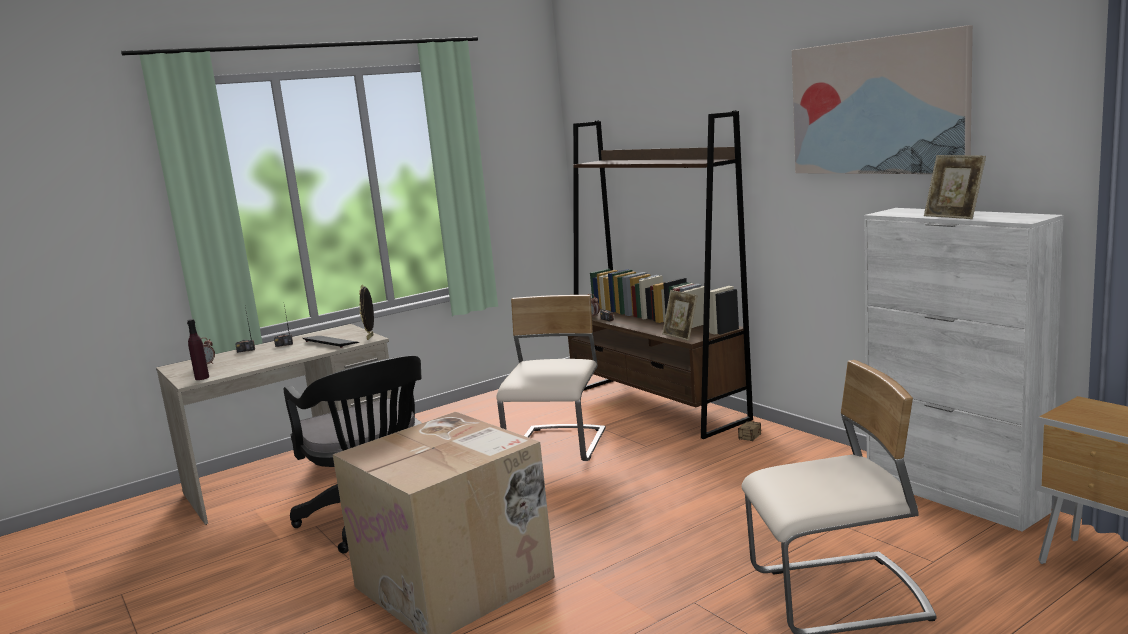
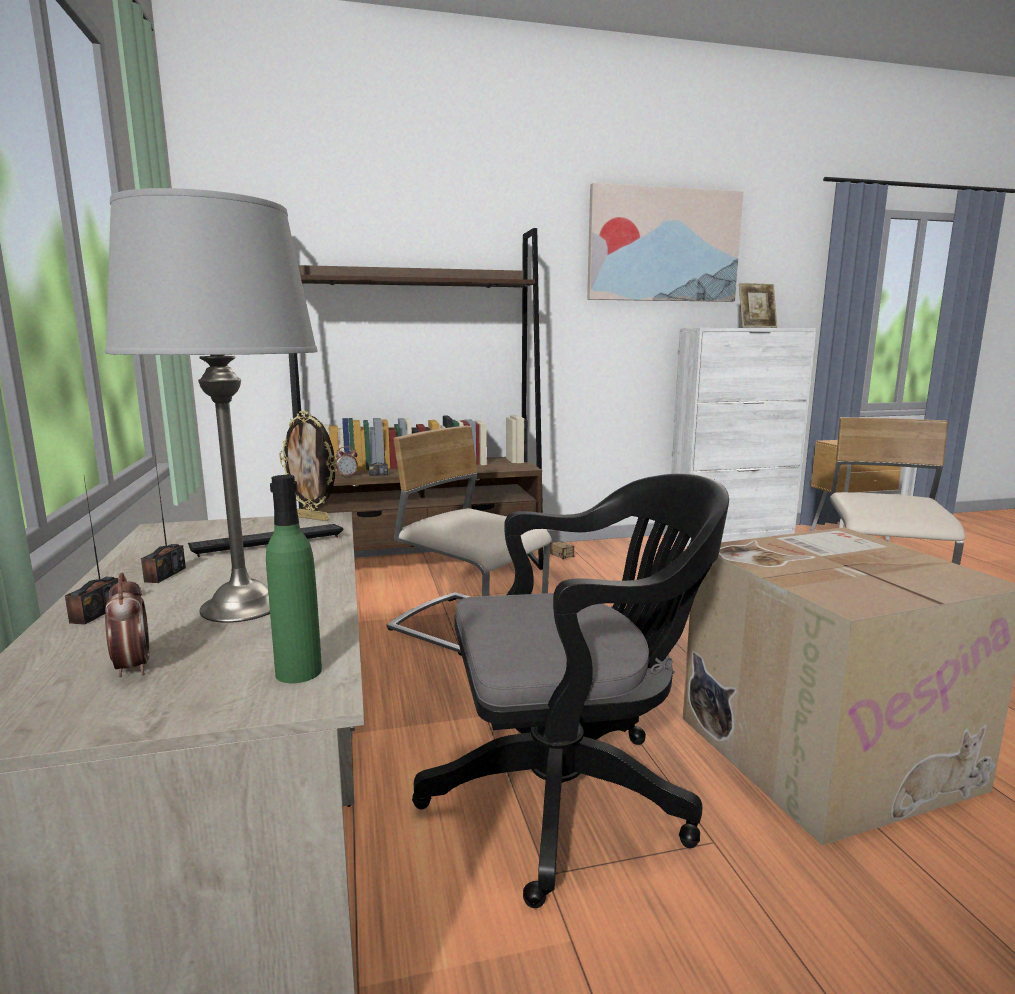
camera: 70 degrees left, 0 degrees up
purple bottle [187,319,209,380] -> green bottle [266,475,322,683]
picture frame [662,290,698,341] -> none
none -> grey table lamp [105,188,318,623]

